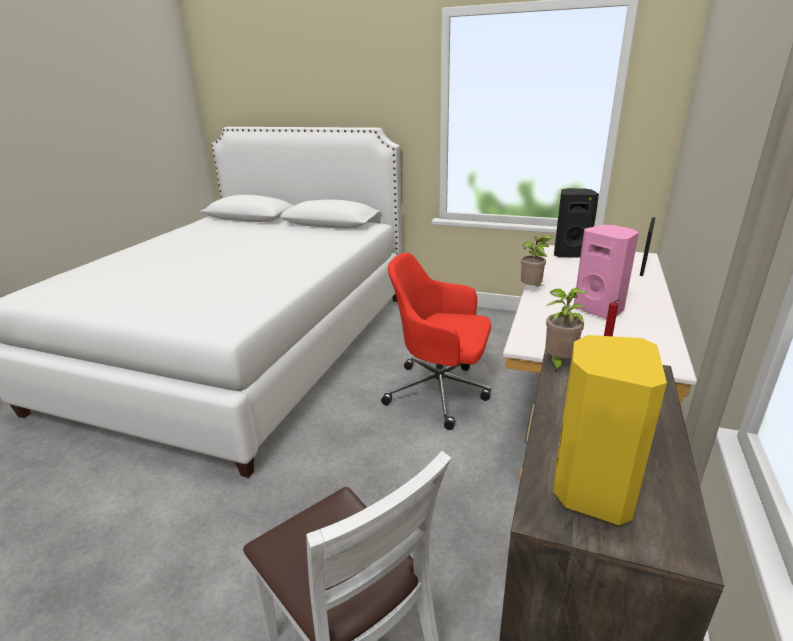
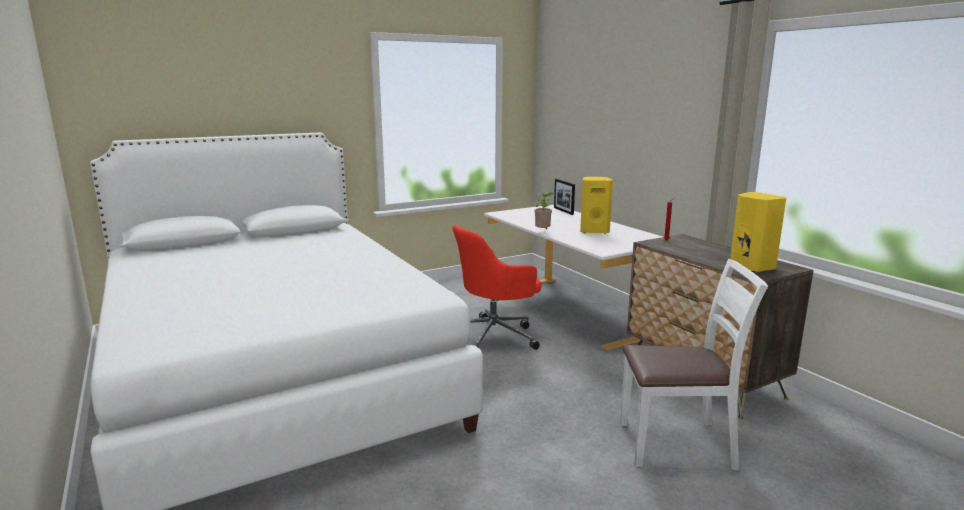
camera: 50 degrees left, 10 degrees down
potted plant [545,288,588,372] -> none
black speaker [554,188,599,258] -> none
pink speaker [574,225,639,319] -> yellow speaker [580,177,613,233]

